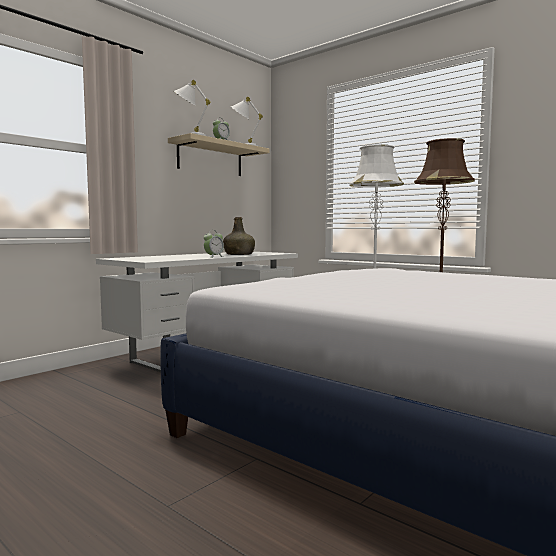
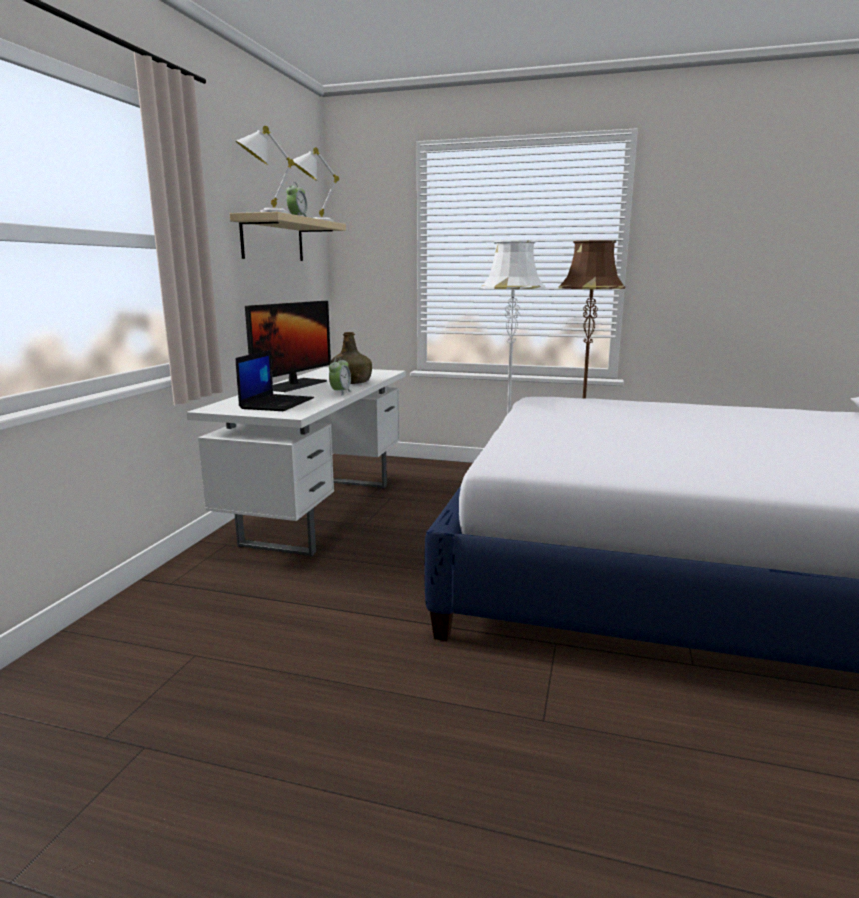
camera: 25 degrees left, 10 degrees up
none -> laptop [236,350,314,411]
none -> monitor [245,301,331,392]

